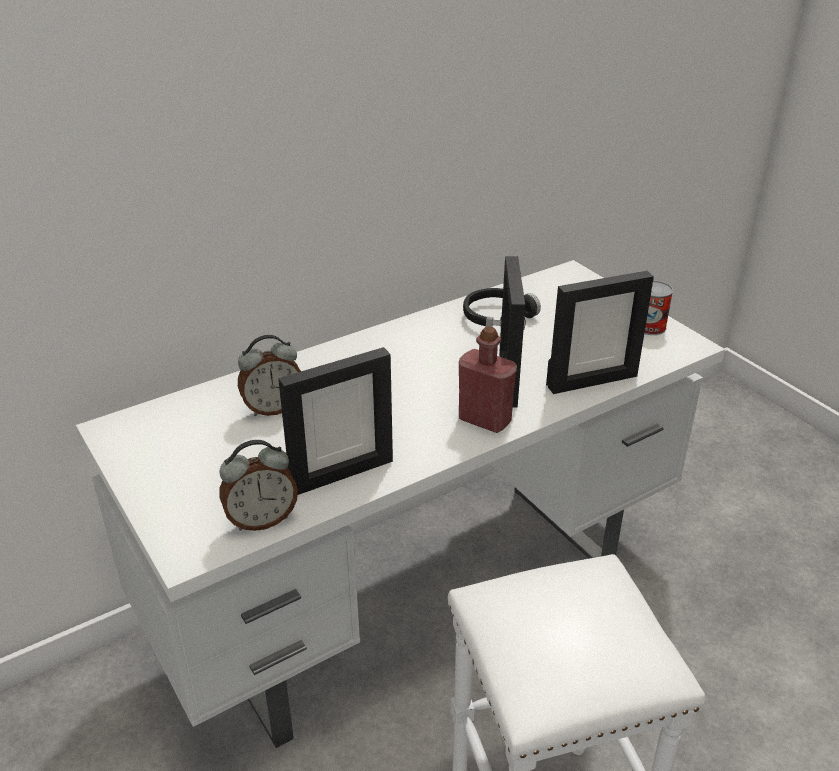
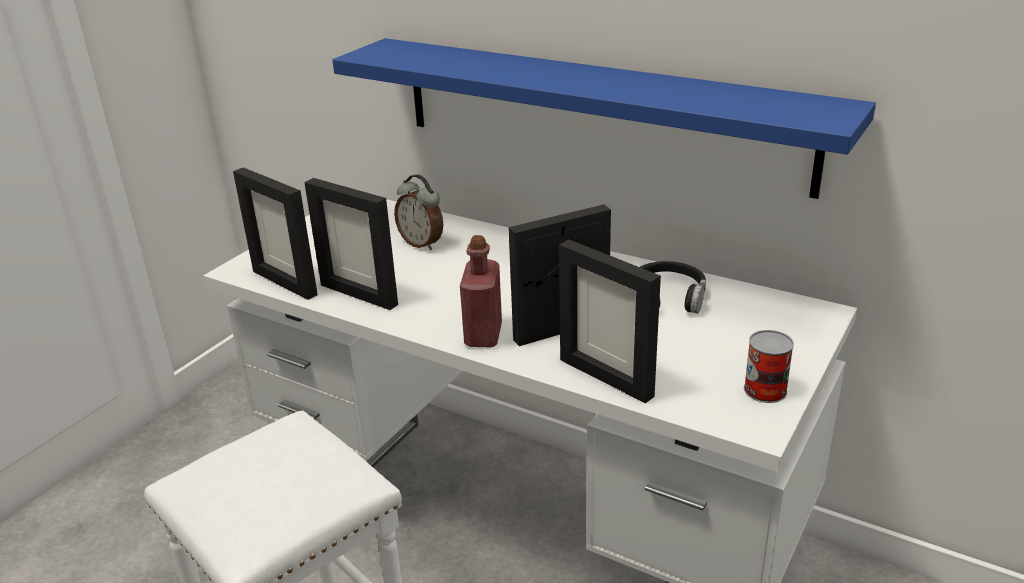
camera: 65 degrees right, 5 degrees down
alarm clock [219,440,298,531] -> picture frame [233,167,318,300]
none -> blue shelf [332,38,876,199]

